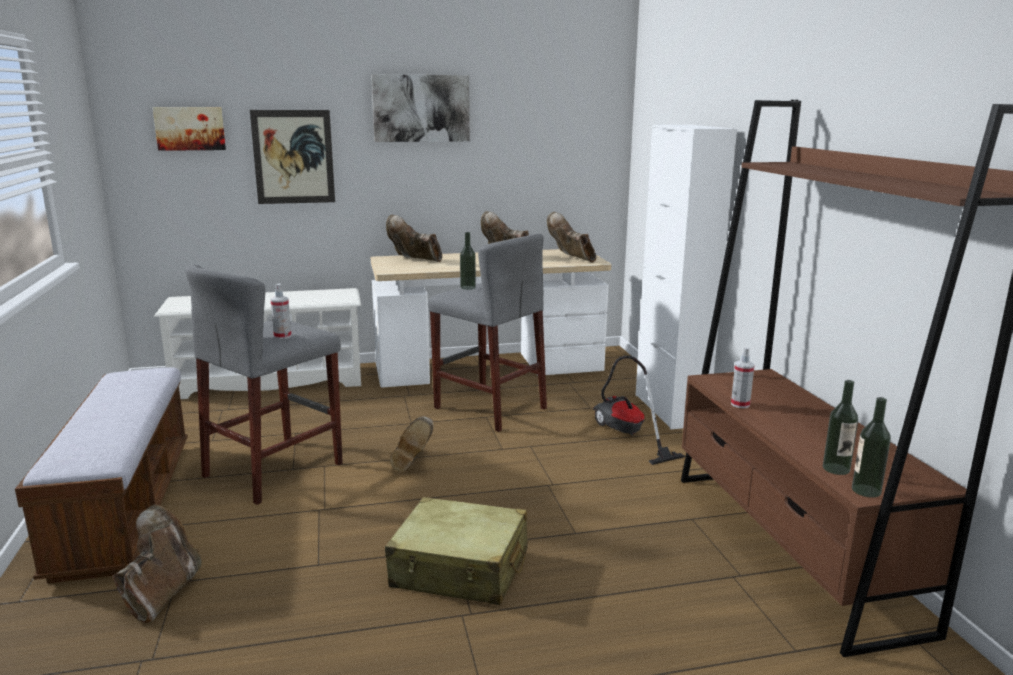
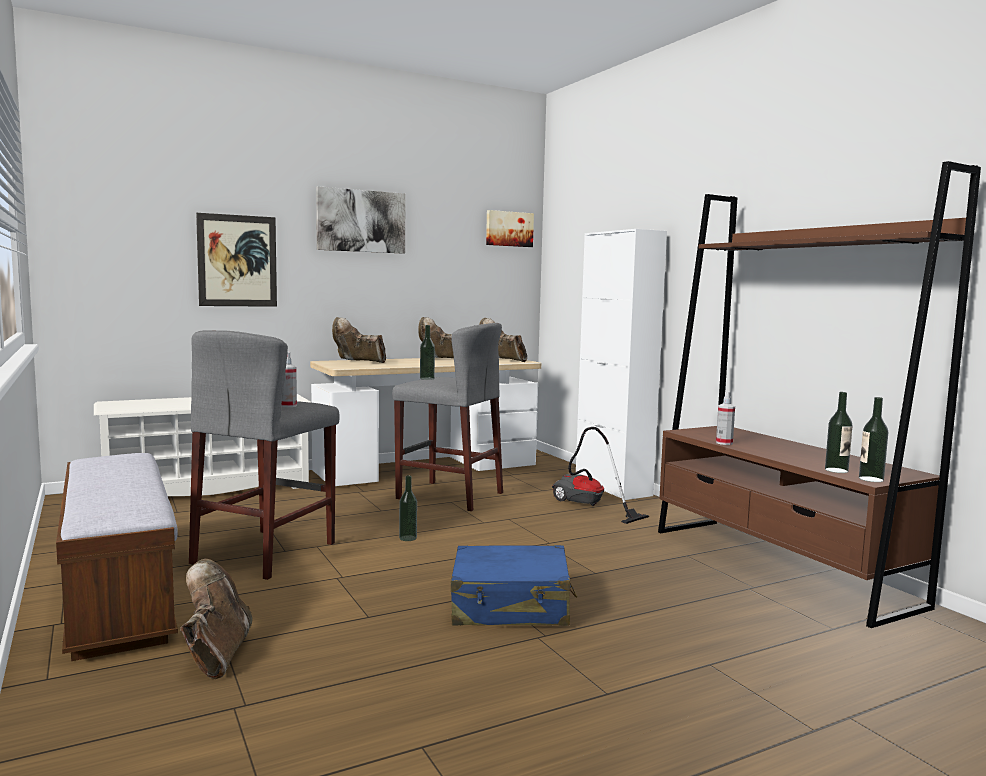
camera: 15 degrees left, 10 degrees down
picture [153,107,226,151] -> picture moved to [486,210,534,247]
beige suitcase [385,497,528,605] -> blue suitcase [451,545,577,626]
brown boot [390,416,434,472] -> bottle [399,475,417,541]

